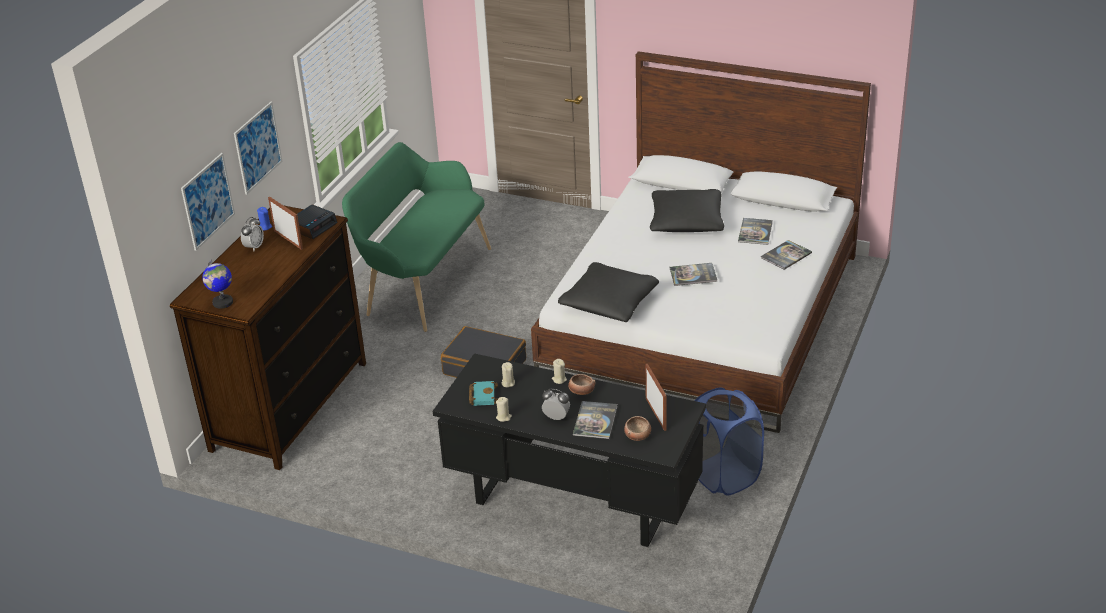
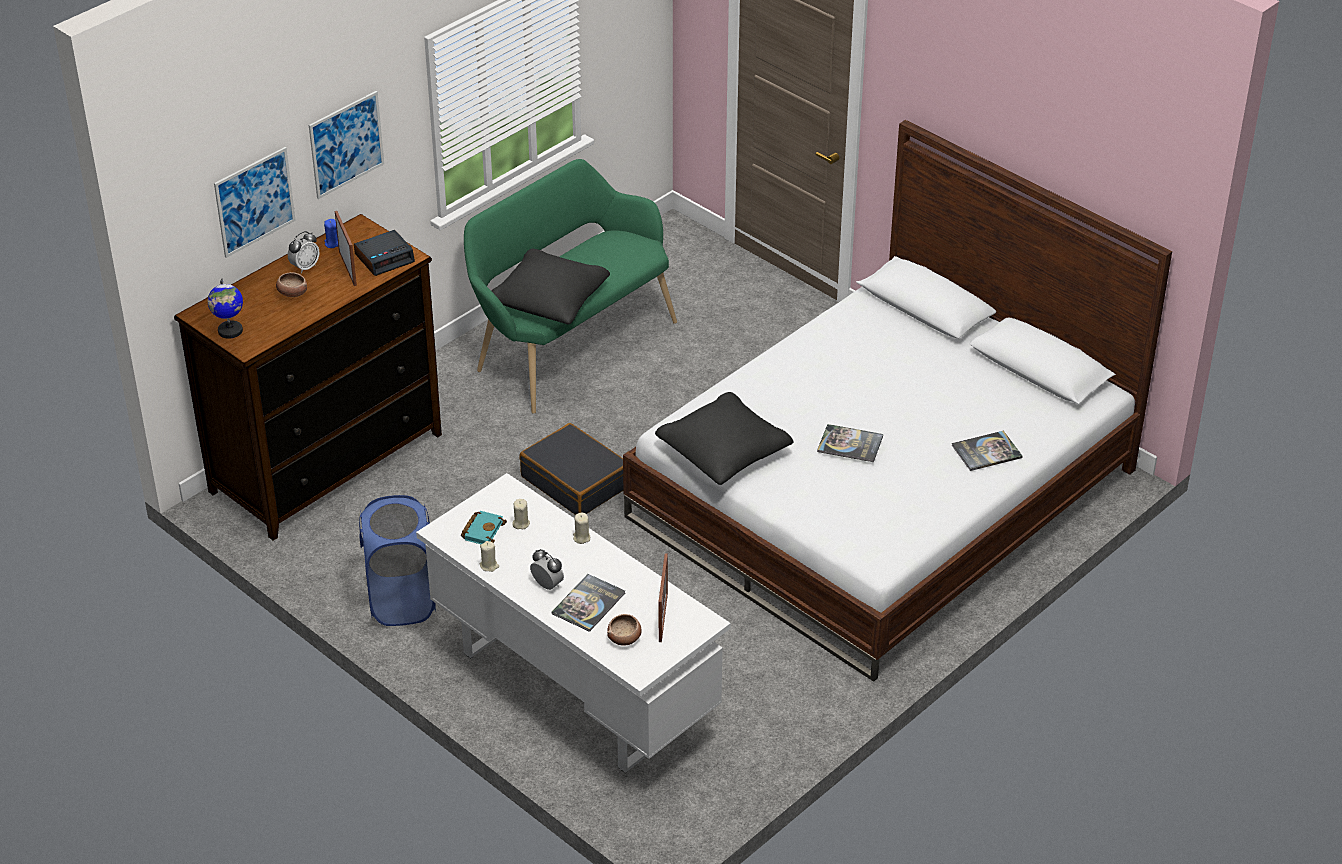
camera: 20 degrees right, 5 degrees up
black desk [433,353,706,547] -> white desk [416,473,731,773]
bowl [568,374,595,395] -> bowl moved to [276,272,307,297]
black pillow [650,189,724,232] -> black pillow moved to [492,249,610,325]
blue laundry basket [695,388,764,496] -> blue laundry basket moved to [359,495,436,626]
book [738,218,773,245] -> none

